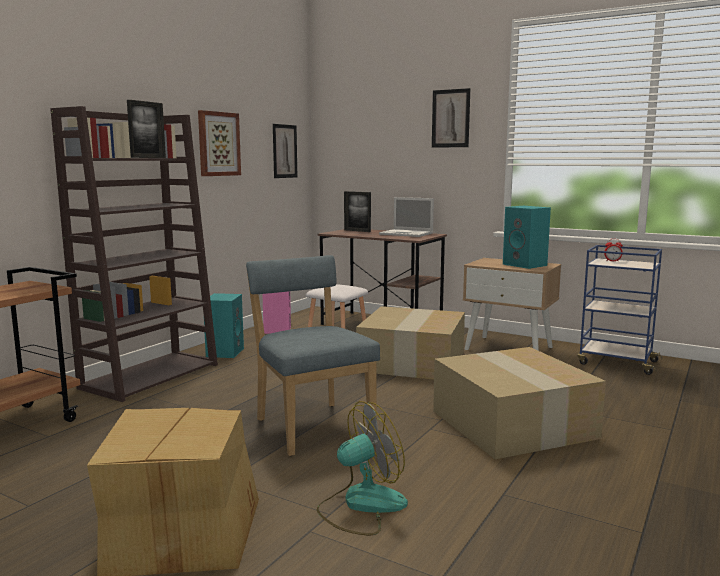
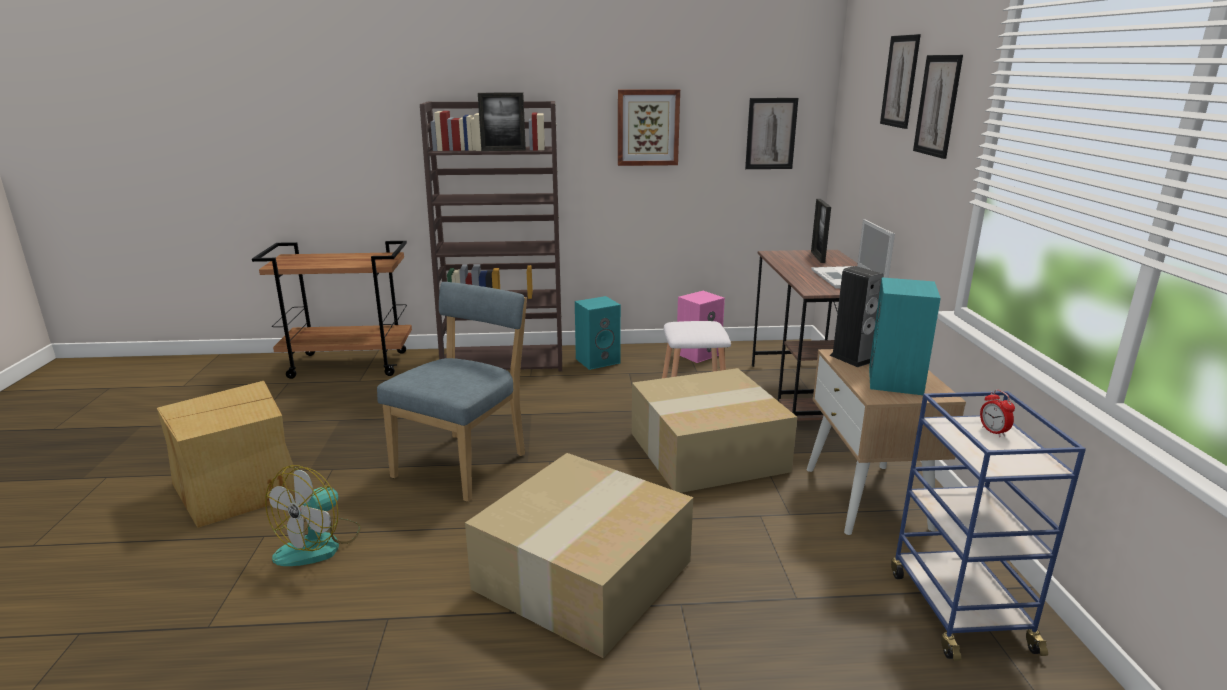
camera: 55 degrees right, 10 degrees up
fan [317,401,408,536] -> fan turned 90 degrees clockwise [265,465,361,566]
none -> speaker [830,266,883,367]
none -> picture [880,34,921,129]

